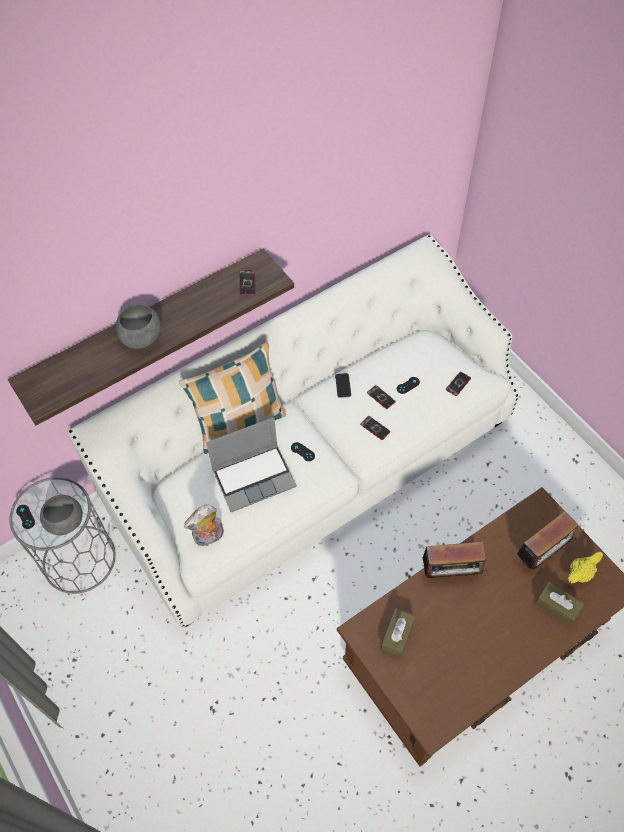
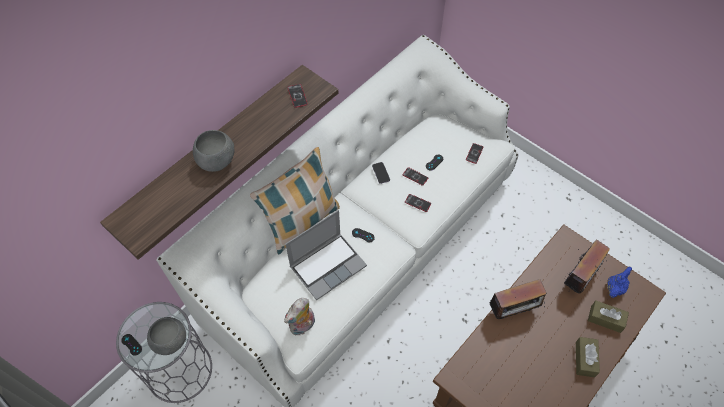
camera: 15 degrees left, 0 degrees up
brown tissue box [381,608,415,658] -> brown tissue box moved to [576,337,600,377]
yellow teapot [567,551,603,583] -> blue teapot [607,267,632,298]

